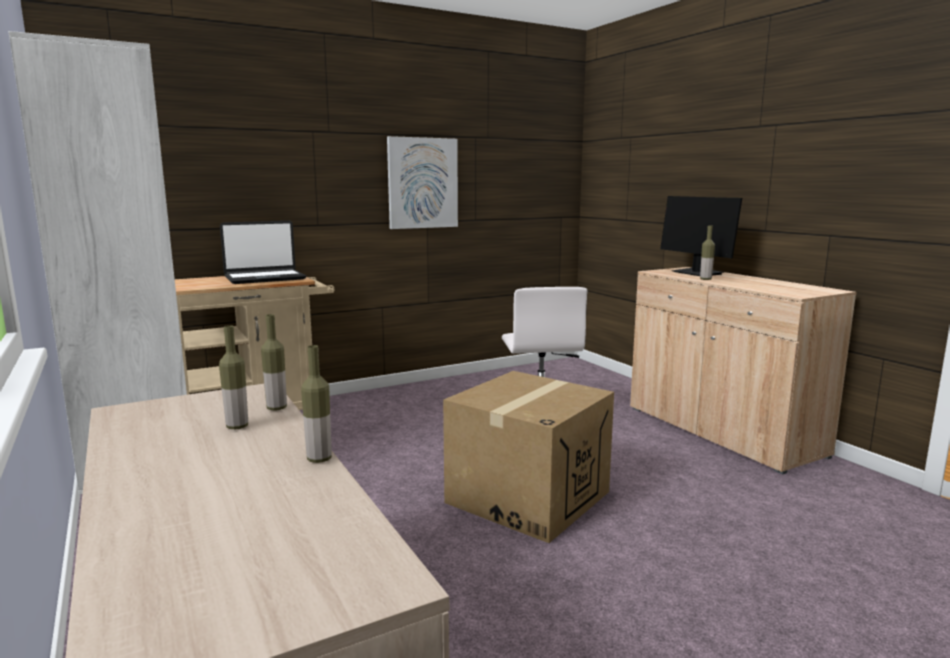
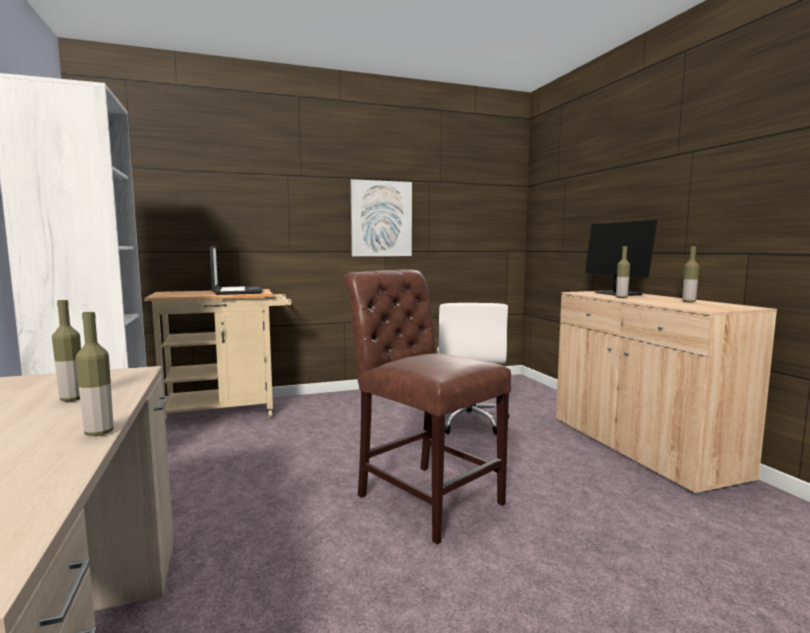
camera: 10 degrees right, 5 degrees down
laptop [220,221,306,284] -> laptop turned 90 degrees counterclockwise [210,246,263,295]
bottle [261,314,287,411] -> bottle moved to [682,246,699,303]
cardboard box [443,371,614,543] -> brown chair [343,270,511,544]

